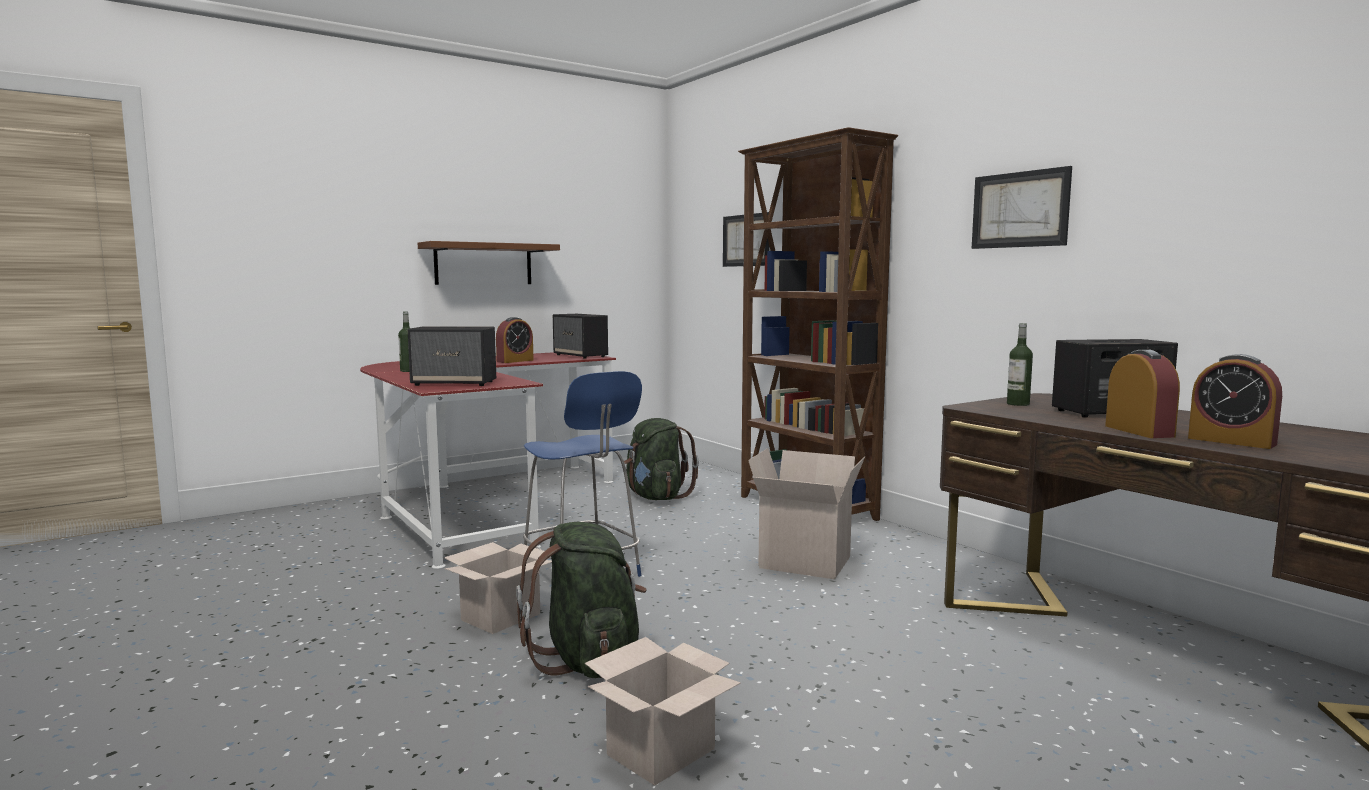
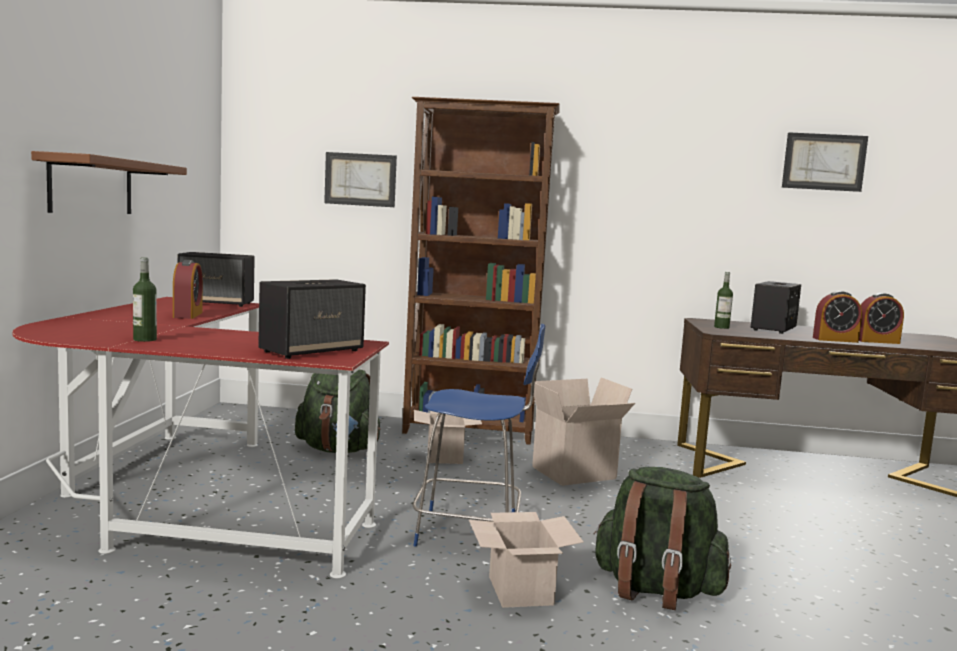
camera: 50 degrees left, 0 degrees up
cardboard box [585,637,741,786] -> cardboard box moved to [414,410,482,464]
picture [972,166,1072,249] -> picture moved to [782,132,868,192]
alarm clock [1105,350,1180,438] -> alarm clock turned 150 degrees clockwise [813,291,862,343]

